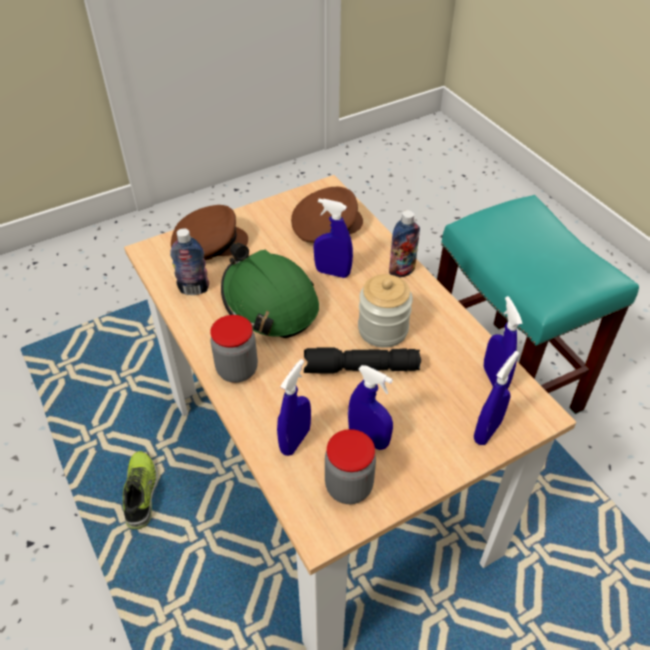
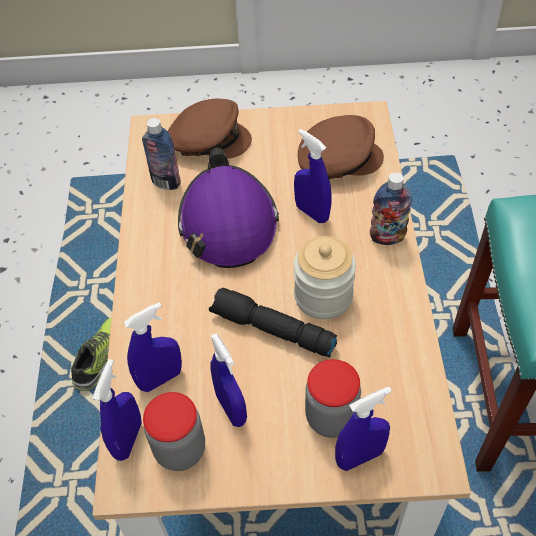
camera: 30 degrees right, 5 degrees up
jar [210,315,258,383] -> jar moved to [305,359,361,438]
green hard hat [221,242,319,338] -> purple hard hat [178,148,279,268]
blue spray bottle [484,296,523,389] -> blue spray bottle moved to [92,359,142,461]

